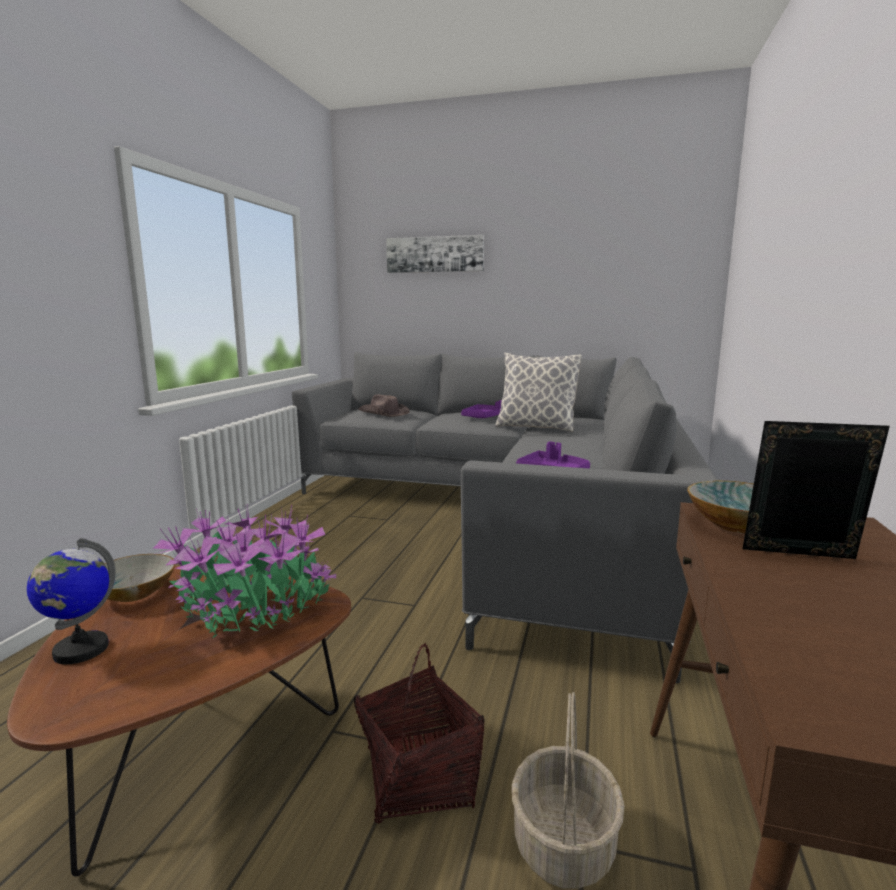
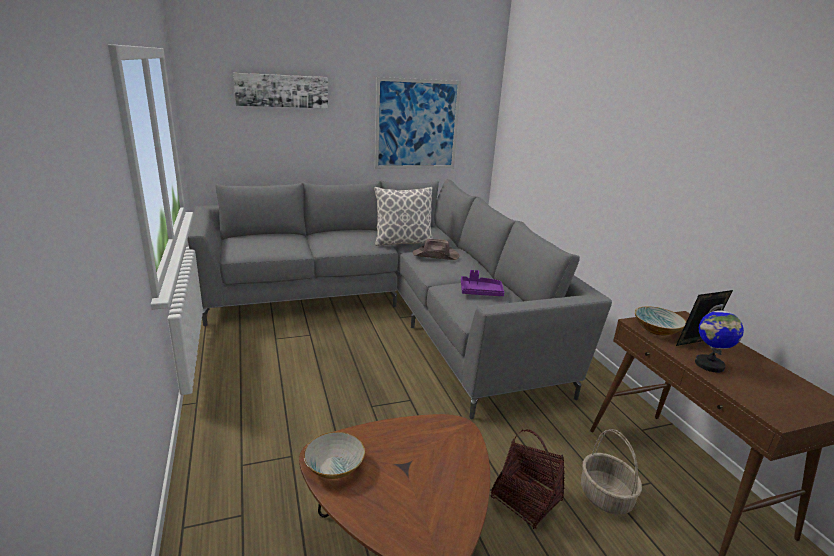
camera: 35 degrees left, 10 degrees up
globe [27,538,116,664] -> globe moved to [695,304,744,373]
potted plant [153,504,336,638] -> none
brown hat [358,394,410,417] -> brown hat moved to [412,239,459,260]
purple tray [461,400,502,418] -> none
none -> picture [375,77,461,169]

